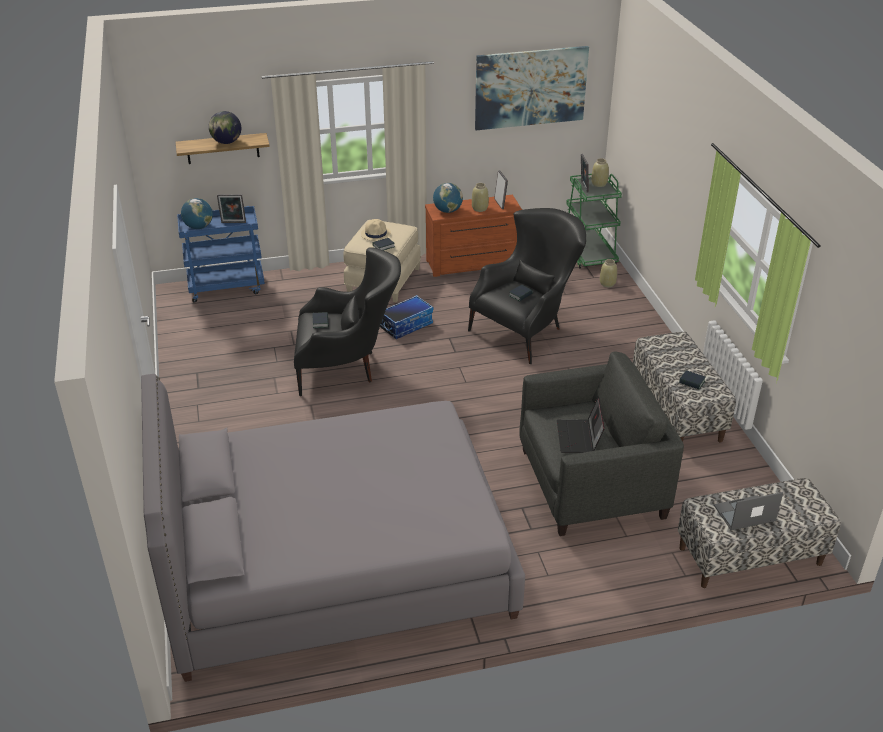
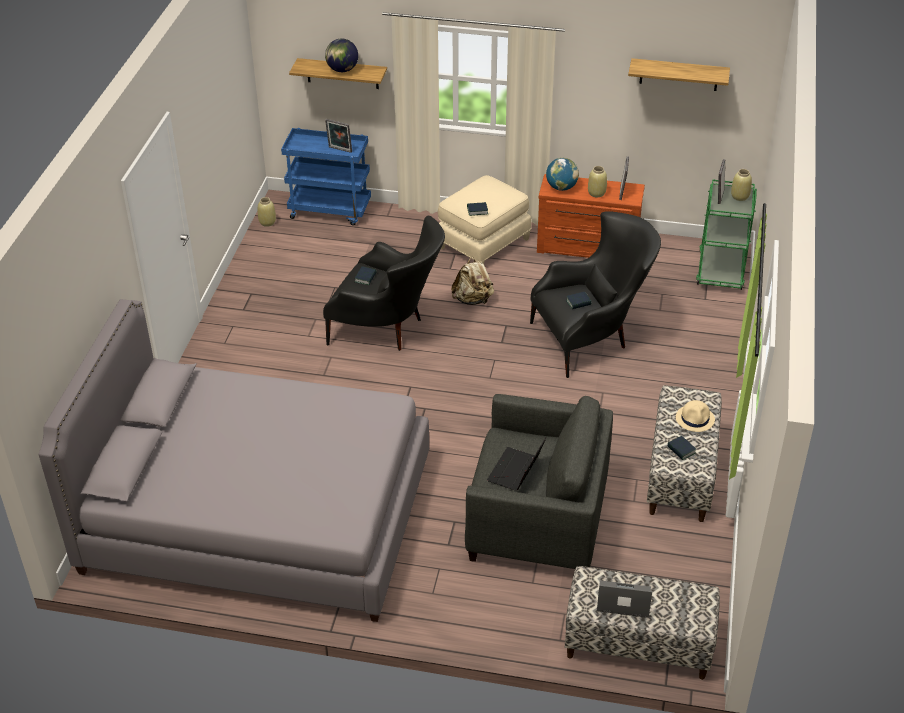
camera: 25 degrees right, 5 degrees up
globe [181,198,213,229] -> none
beige hat [361,219,391,241] -> beige hat moved to [676,400,715,432]
storage box [380,295,433,339] -> beige backpack [451,257,494,305]
picture [475,46,589,130] -> shelf [628,58,730,91]
beige vase [600,259,617,287] -> beige vase moved to [258,197,276,227]

